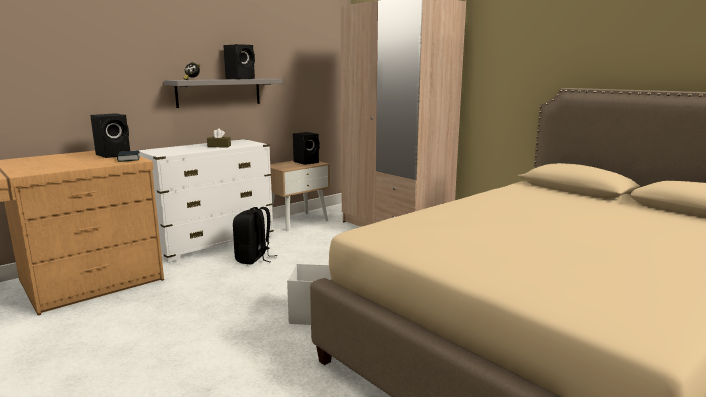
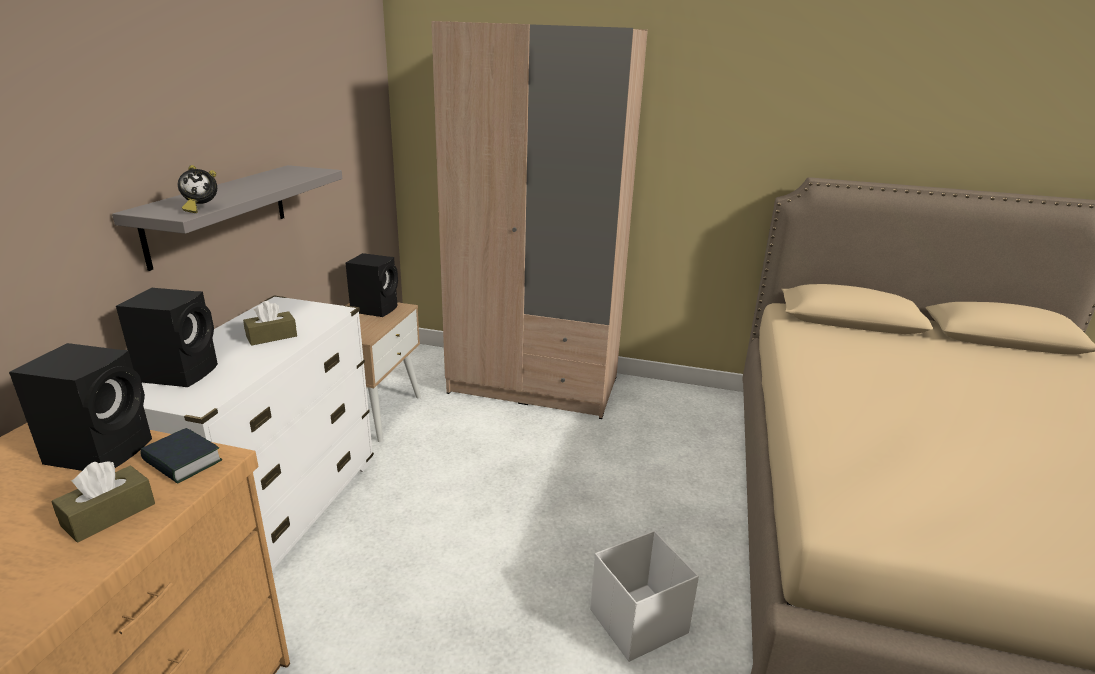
camera: 35 degrees left, 10 degrees up
black speaker [223,44,255,79] -> black speaker moved to [116,288,218,387]
black backpack [233,207,278,265] -> none
none -> brown tissue box [51,461,155,542]

